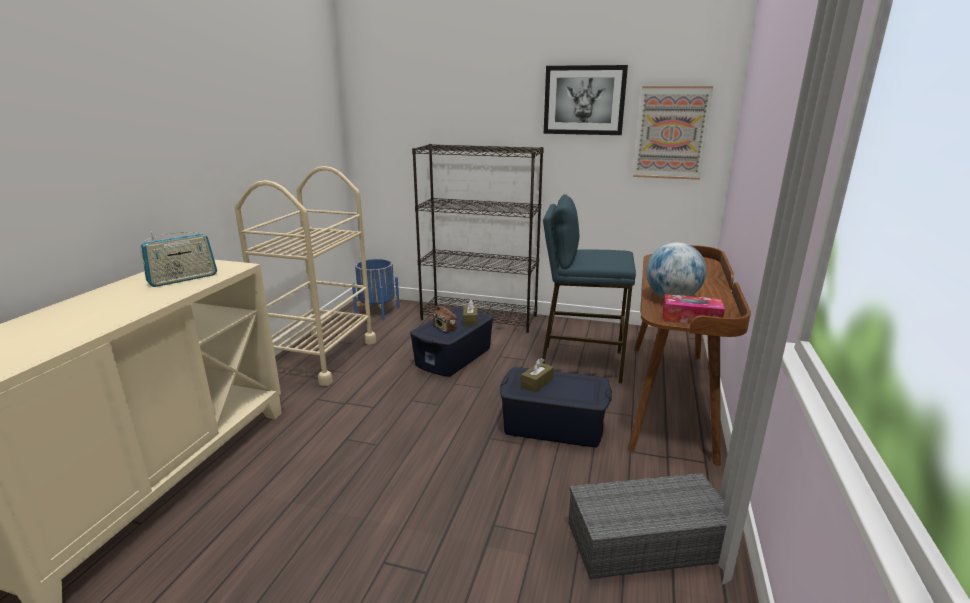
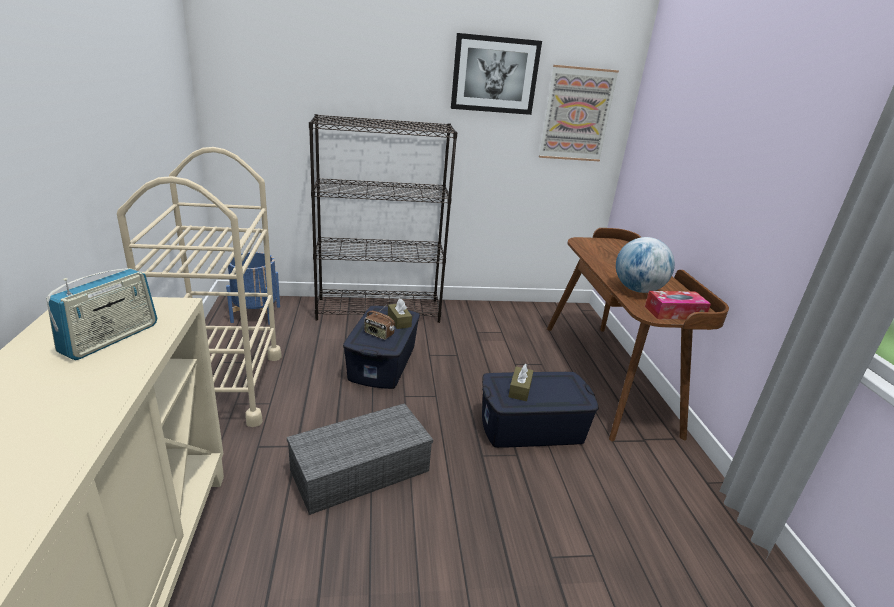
camera: 25 degrees left, 5 degrees up
blue stool [542,194,636,383] -> none
grey storage box [568,473,728,579] -> grey storage box moved to [287,403,433,515]

